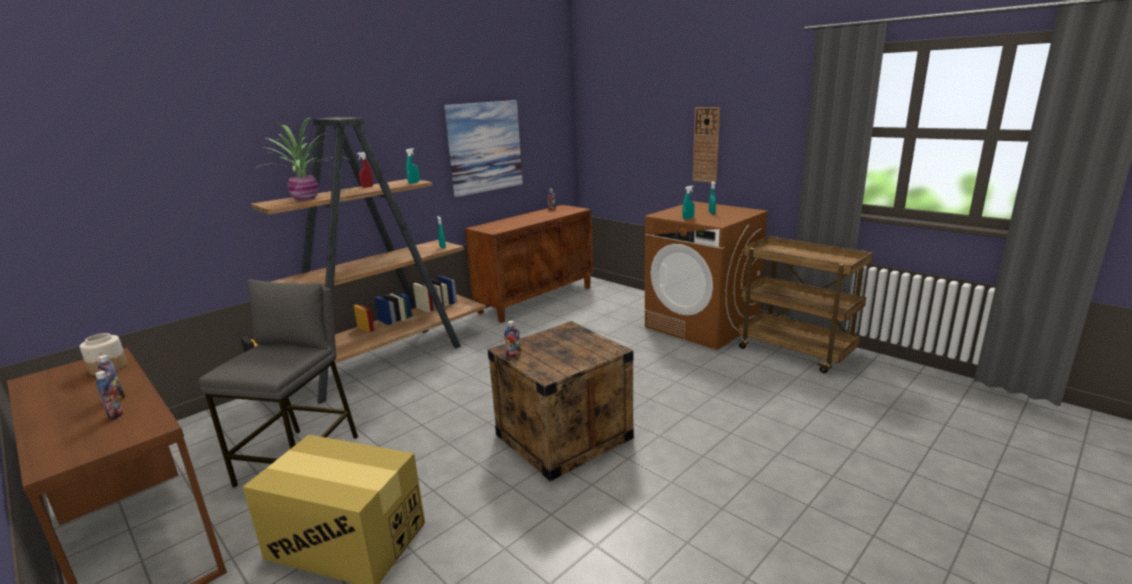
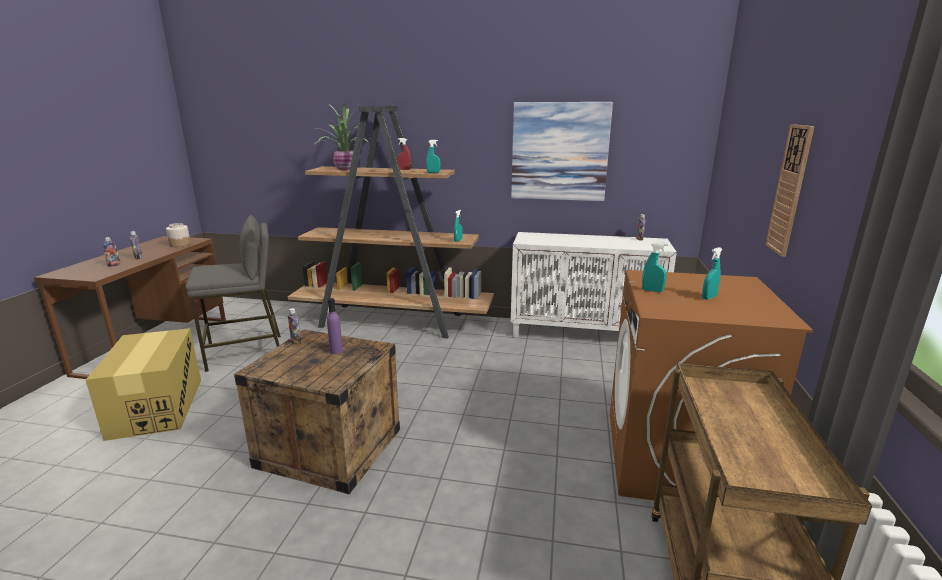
camera: 55 degrees right, 0 degrees up
brown cabinet [465,205,593,323] -> white cabinet [511,232,677,337]
none -> purple bottle [327,298,343,354]

